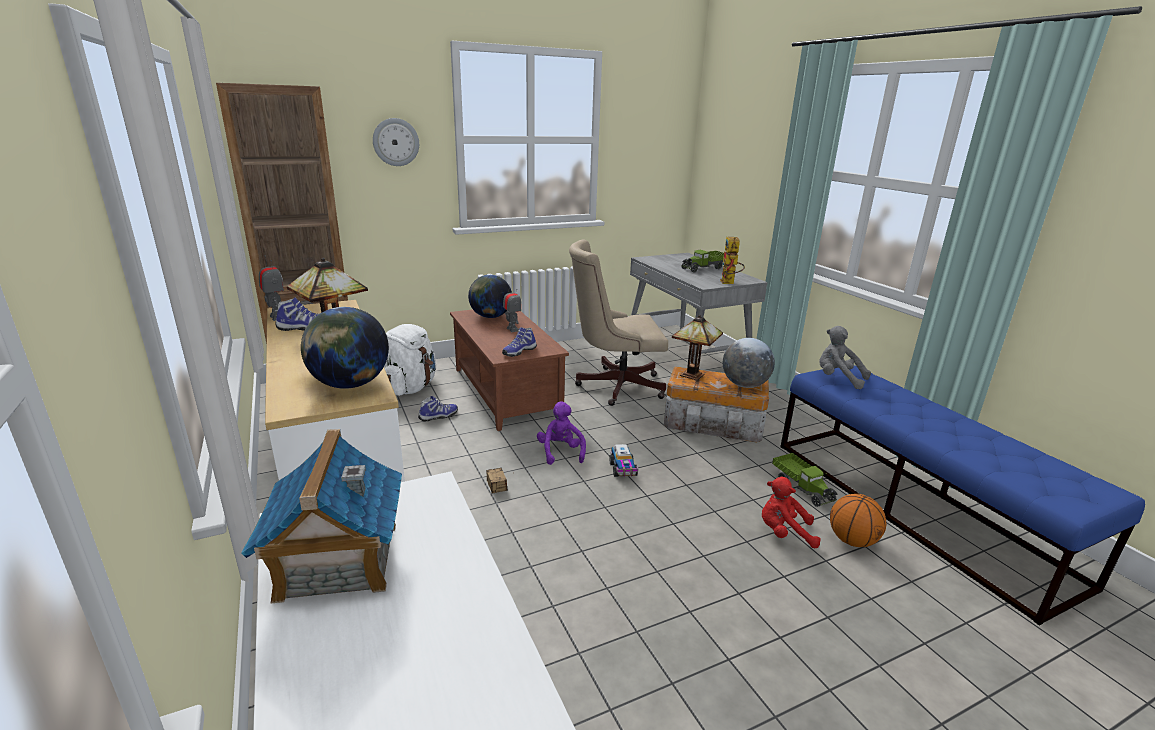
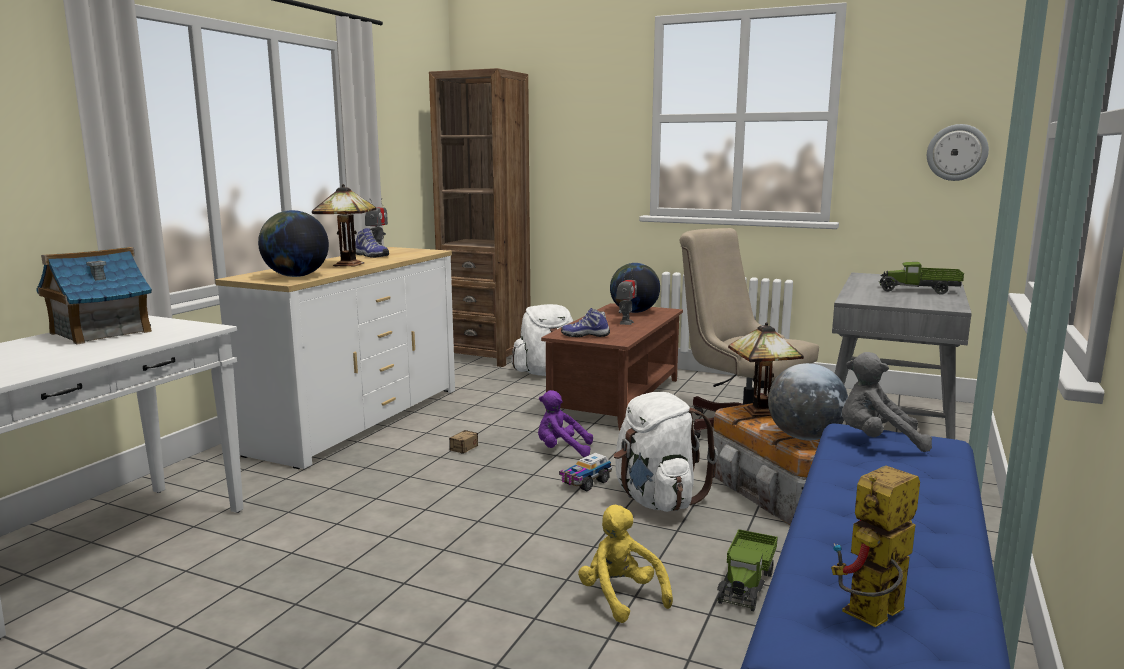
camera: 50 degrees right, 10 degrees down
wall clock [373,118,419,166] -> wall clock moved to [927,124,989,181]
shoe [418,396,458,421] -> none
purple plush toy [537,402,586,465] -> purple plush toy turned 120 degrees counterclockwise [538,390,593,457]
toy robot [720,237,745,284] -> toy robot moved to [831,466,920,627]
red plush toy [762,476,821,548] -> yellow plush toy [578,504,673,623]
grey plush toy [819,326,871,389] -> grey plush toy turned 75 degrees counterclockwise [842,352,932,452]
basketball [830,494,886,547] -> none
none -> white backpack [614,392,718,512]

